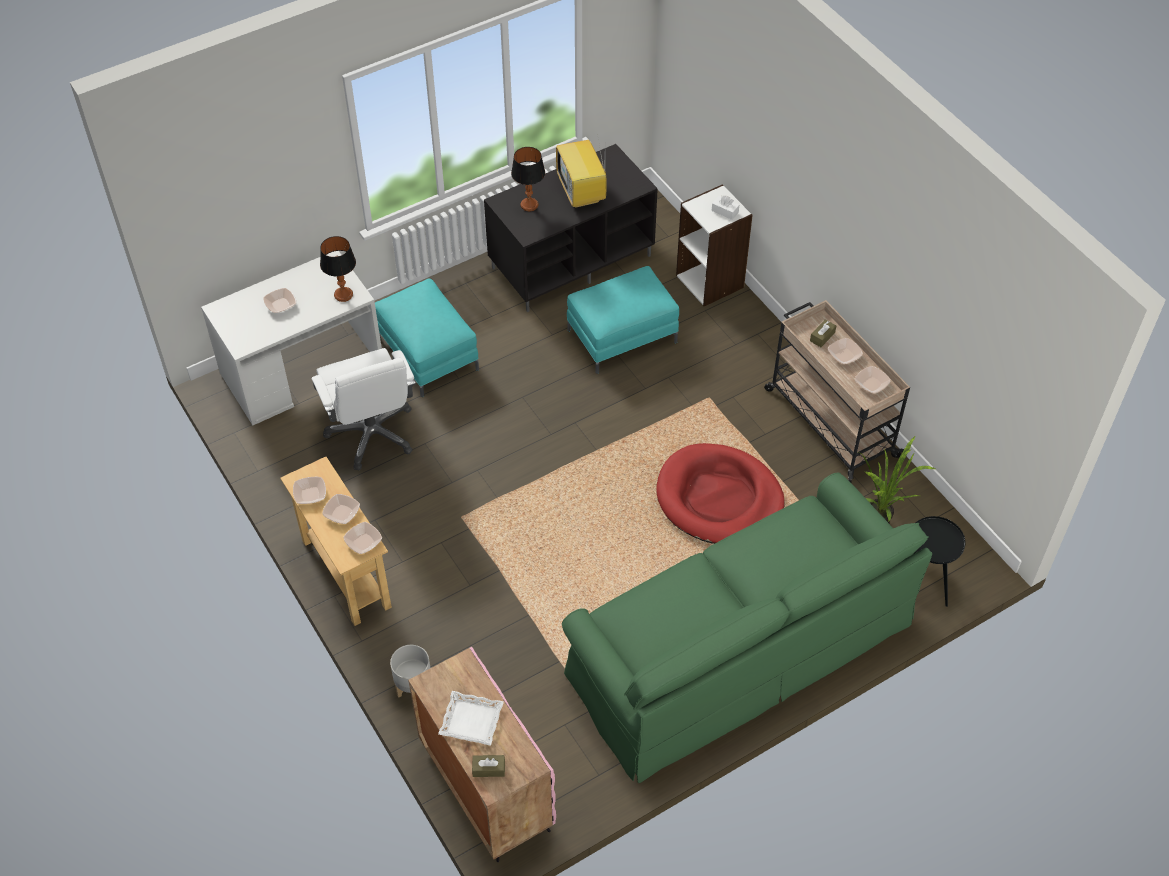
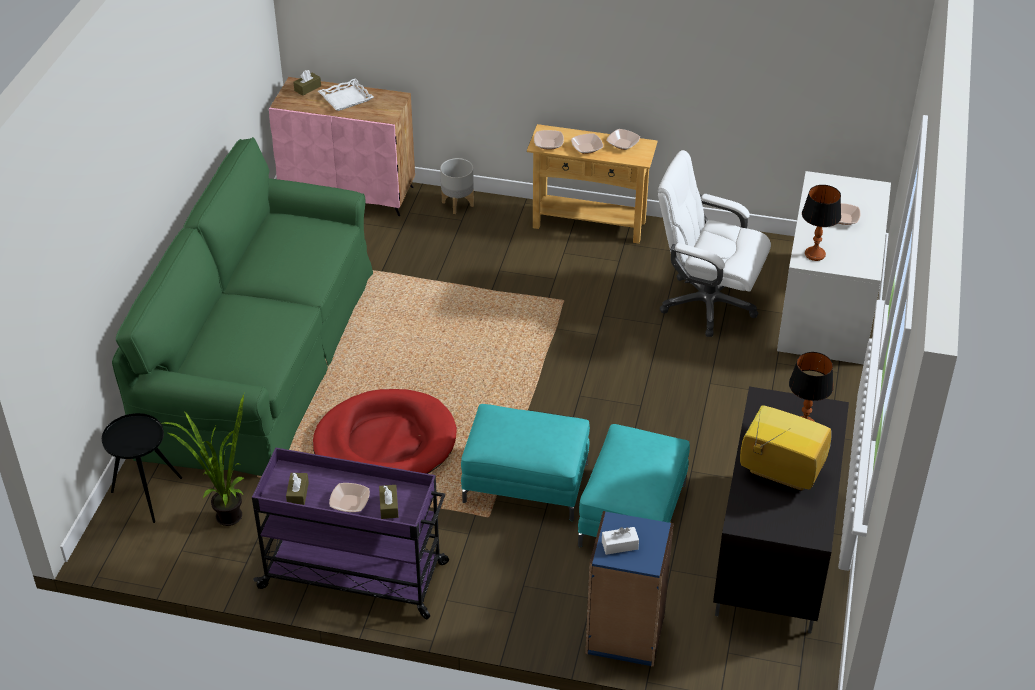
camera: 135 degrees right, 10 degrees down
turquoise ottoman [375,278,479,397] -> turquoise ottoman moved to [461,404,590,521]
white bookcase [676,184,753,306] -> blue bookcase [585,511,674,667]
beige cart [764,300,910,482] -> purple cart [252,448,449,619]
bowl [855,366,891,394] -> brown tissue box [286,473,309,505]

